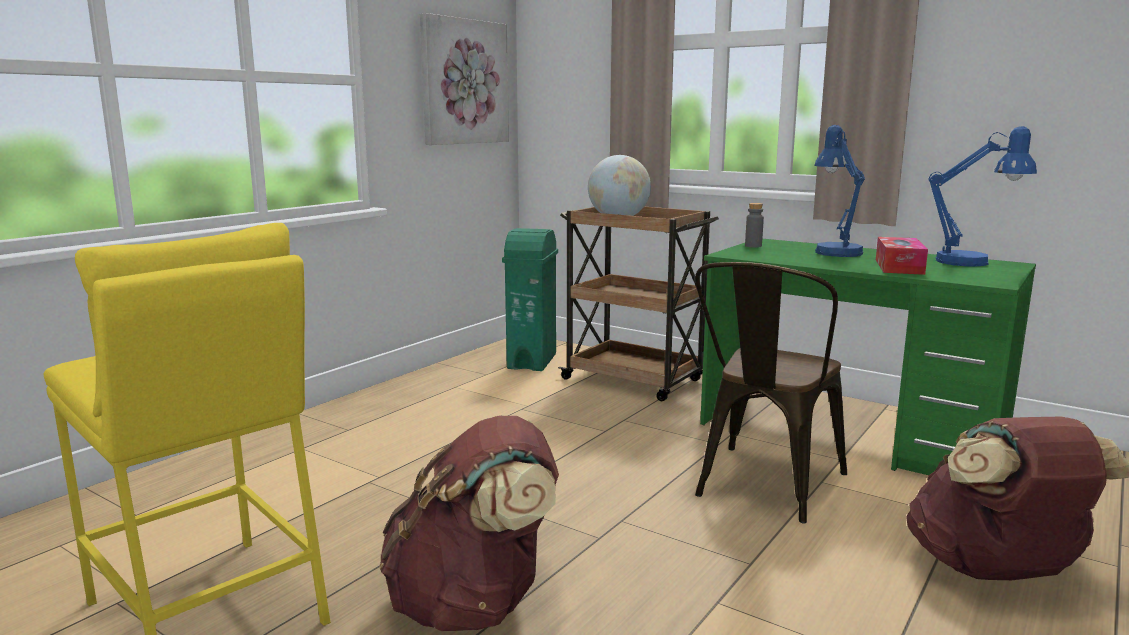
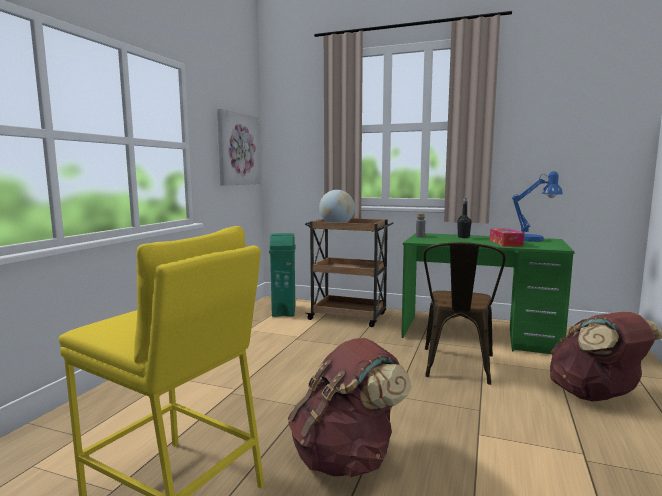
camera: 15 degrees left, 5 degrees down
blue table lamp [814,125,865,257] -> black bottle [457,198,472,238]

